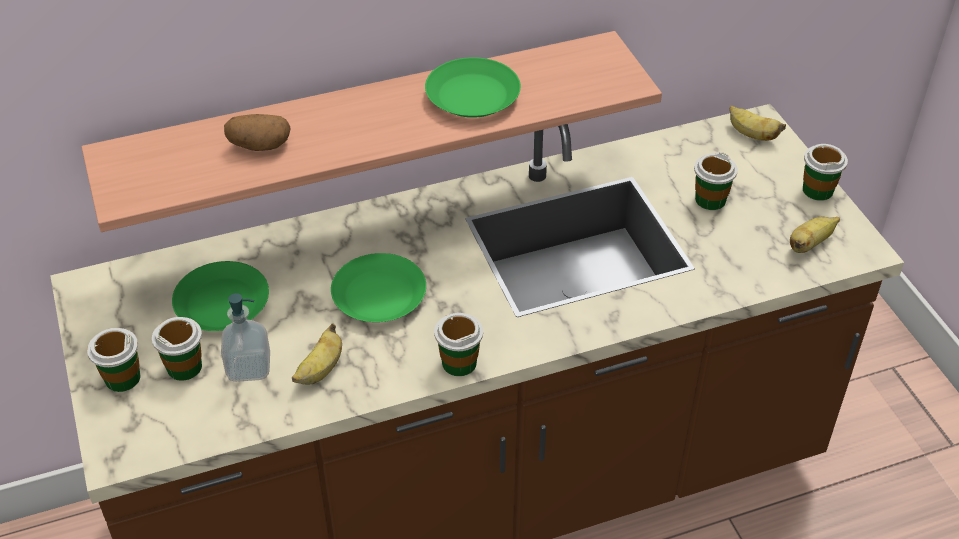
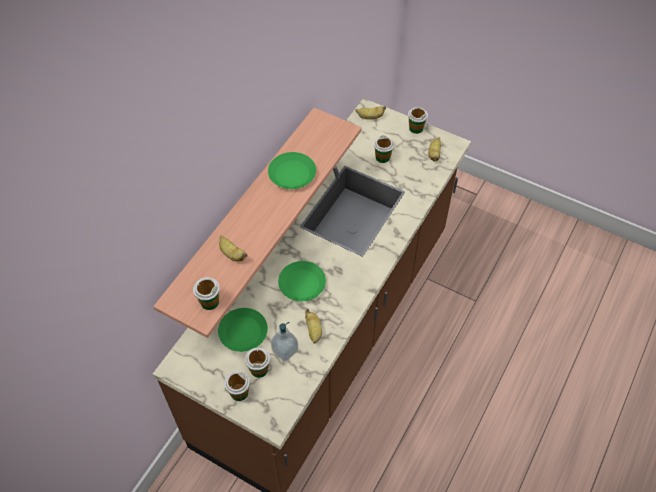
camera: 40 degrees left, 10 degrees up
potato [224,114,291,151] -> banana [219,235,247,262]
cup [434,313,483,376] -> cup moved to [193,277,220,310]

